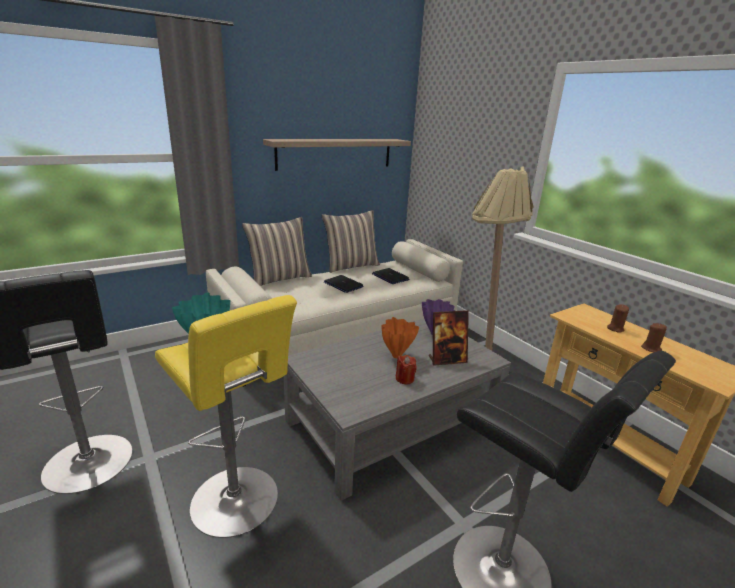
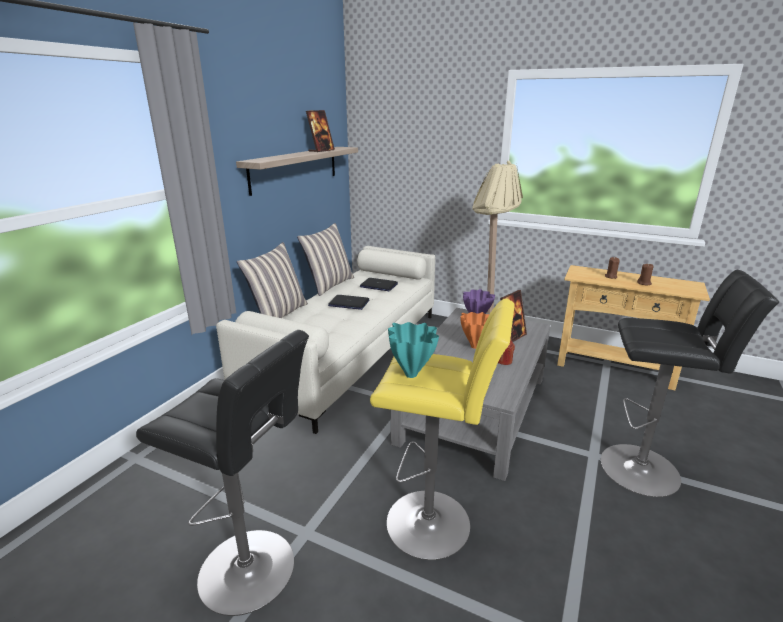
camera: 30 degrees left, 0 degrees up
none -> picture frame [306,110,335,152]

